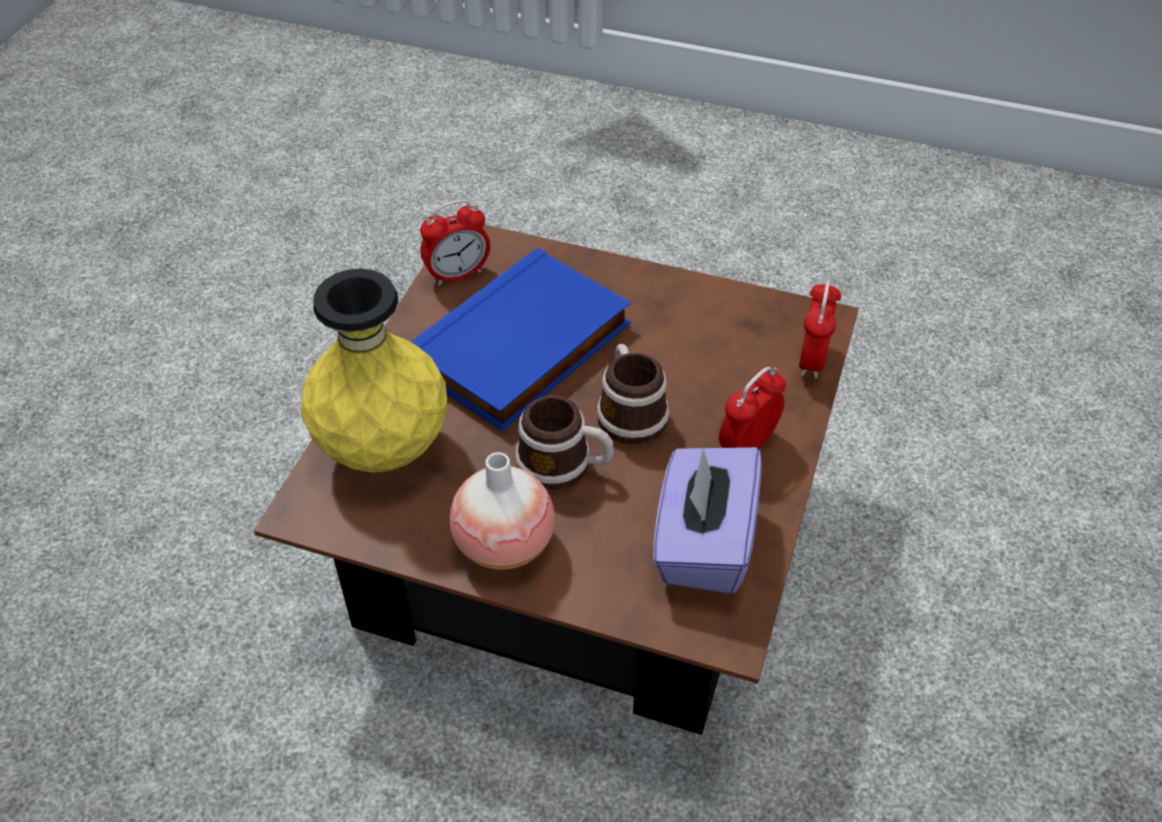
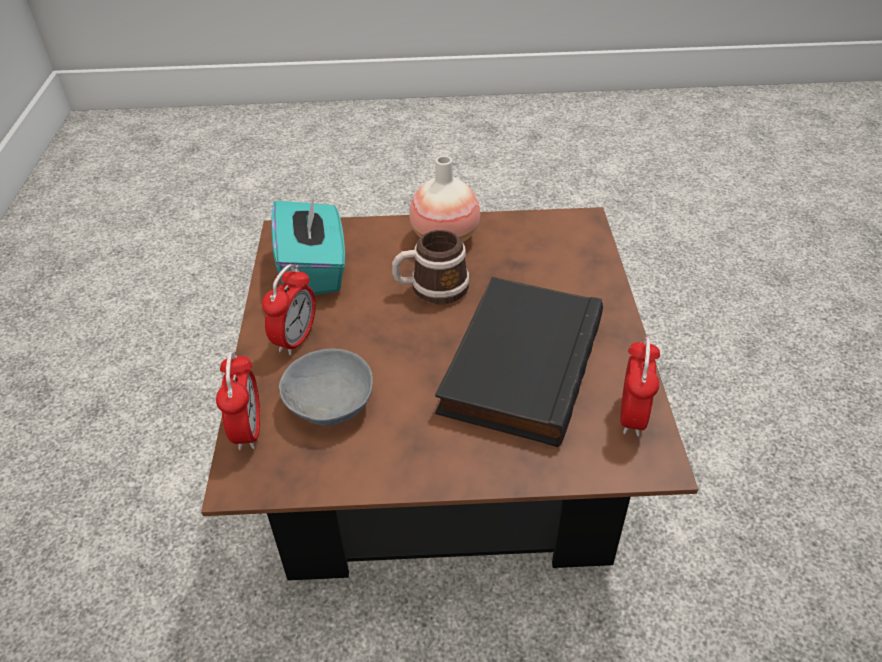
camera: 160 degrees right, 5 degrees down
yellow vase [301,268,447,472] -> none
blue book [411,248,631,431] -> black book [435,277,603,447]
alarm clock [420,199,490,286] -> alarm clock turned 150 degrees clockwise [620,337,660,437]
mug [597,344,670,445] -> none
purple tissue box [653,447,762,594] -> turquoise tissue box [271,191,345,295]
none -> grey bowl [279,349,373,426]

